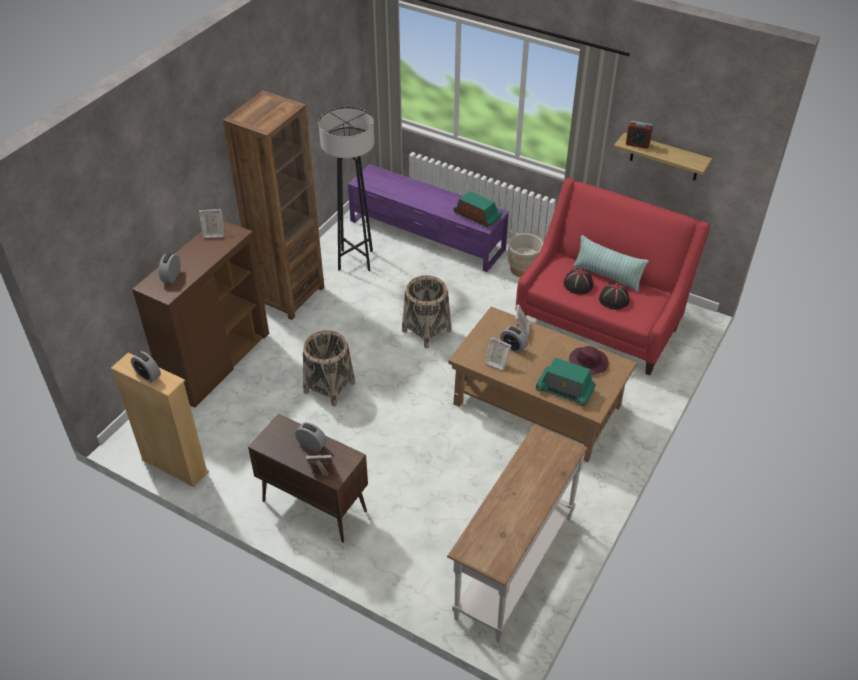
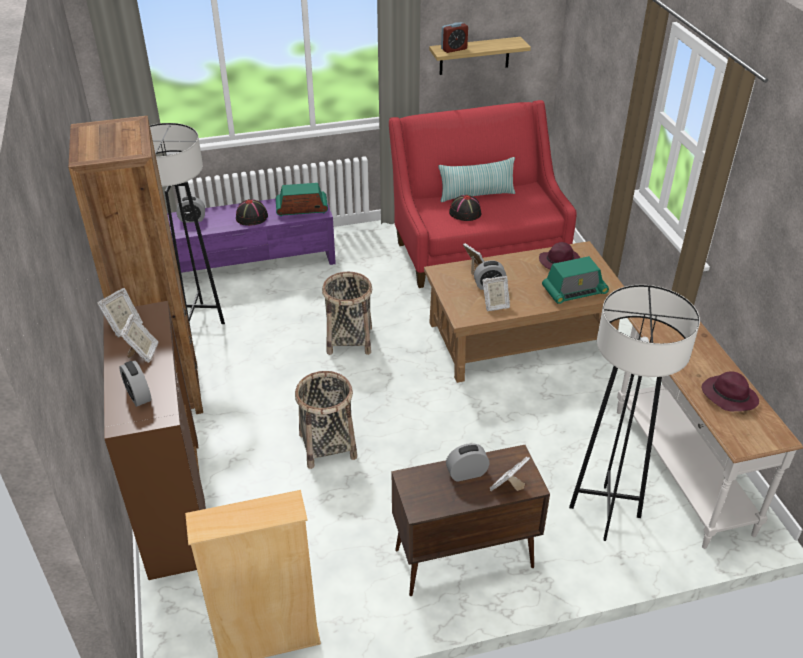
camera: 45 degrees left, 5 degrees down
alarm clock [131,351,161,383] -> alarm clock moved to [177,196,205,223]
beige planter [508,233,543,277] -> none
black hat [599,283,630,310] -> black hat moved to [236,199,268,226]
none -> picture frame [120,314,159,363]
none -> grey floor lamp [569,285,700,541]
none -> purple hat [702,371,759,412]

